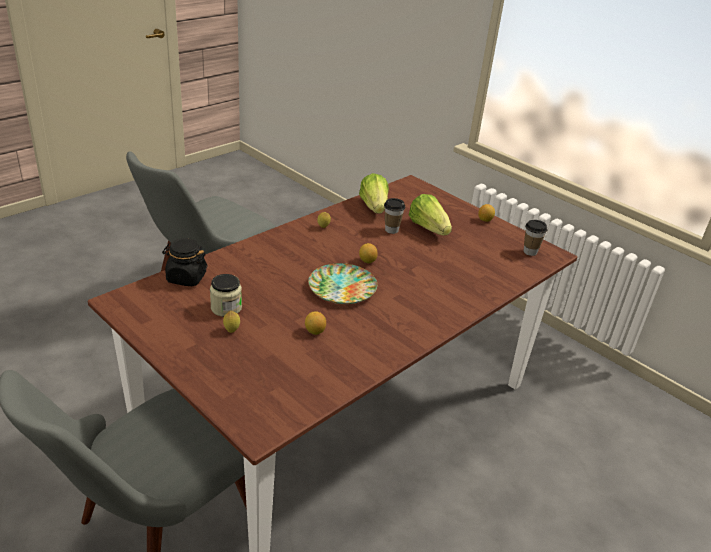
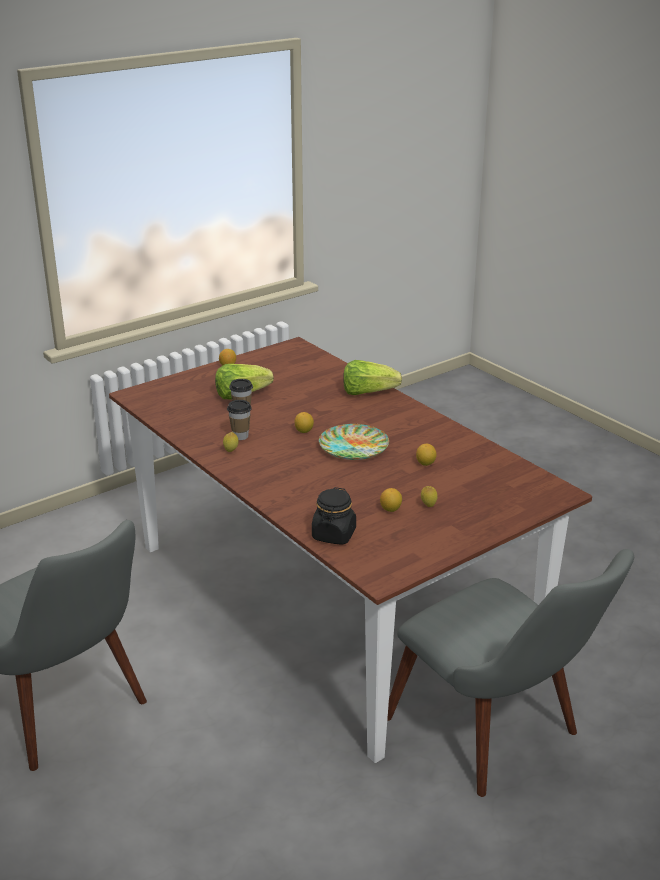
camera: 80 degrees left, 5 degrees down
jar [210,274,242,317] -> lemon [380,488,402,512]
lettuce [359,173,389,213] -> lettuce moved to [343,360,402,395]
cup [524,220,547,256] -> cup moved to [227,400,252,440]

